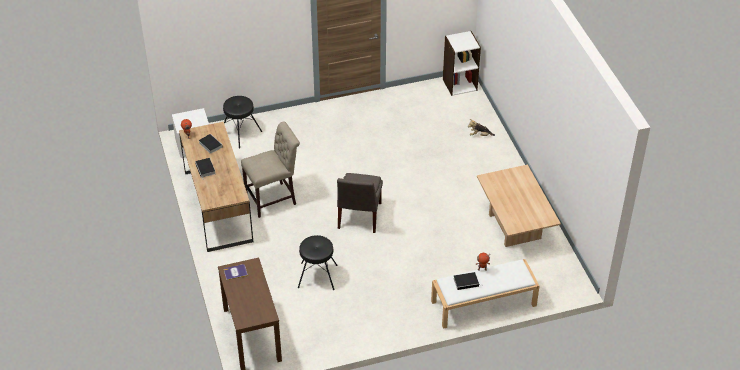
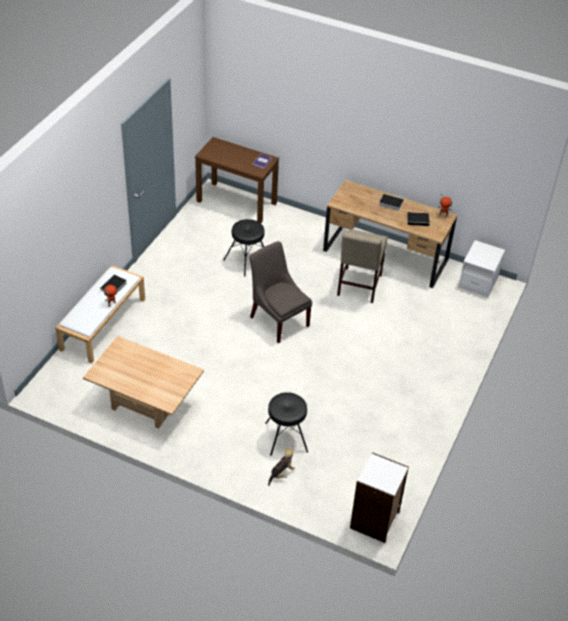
camera: 130 degrees right, 0 degrees up
black stool [223,96,262,149] -> black stool moved to [265,392,308,456]

